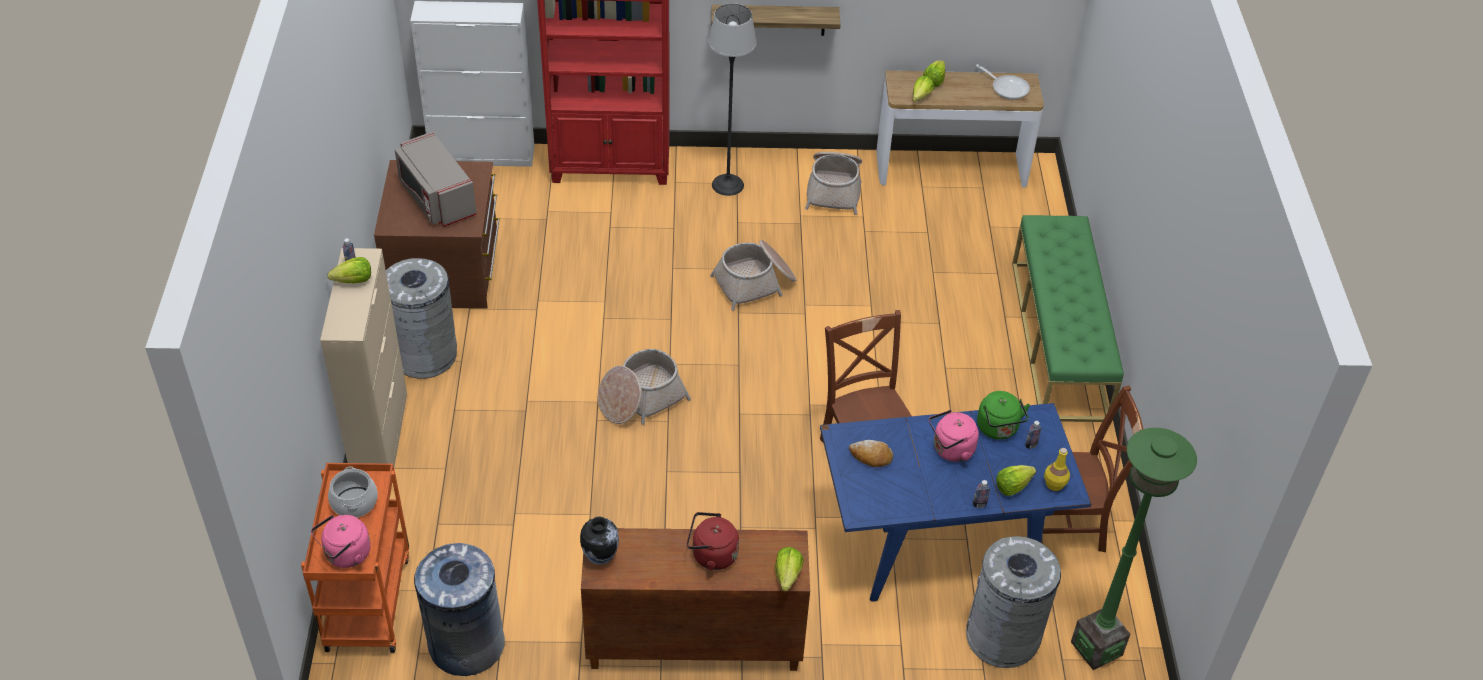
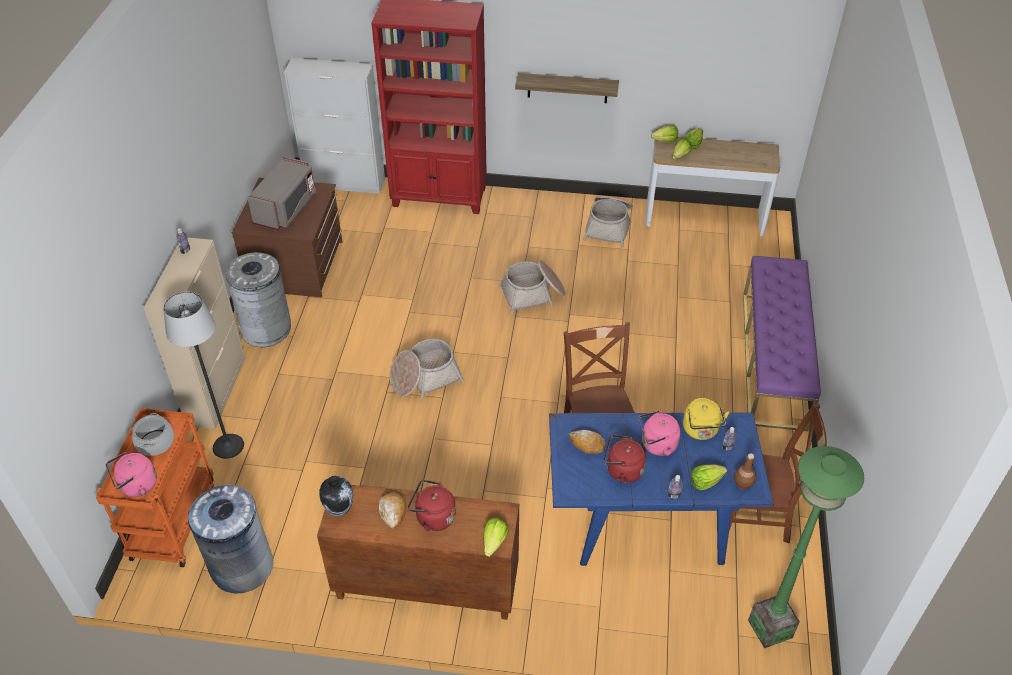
camera: 10 degrees right, 0 degrees up
lettuce [327,257,371,284] -> lettuce moved to [651,125,678,142]
grey microwave [395,132,476,227] -> grey microwave turned 135 degrees counterclockwise [247,156,316,230]
floor lamp [708,3,756,196] -> floor lamp moved to [163,291,244,459]
grey trash can [966,536,1061,668] -> none
frying pan [976,64,1030,100] -> none
green kettle [977,391,1030,440] -> yellow kettle [683,398,729,440]
green bench [1012,215,1124,422] -> purple bench [743,256,821,431]
yellow bottle [1044,448,1070,491] -> brown bottle [734,454,757,490]
none -> bread [379,492,406,529]
none -> red kettle [604,435,646,483]

